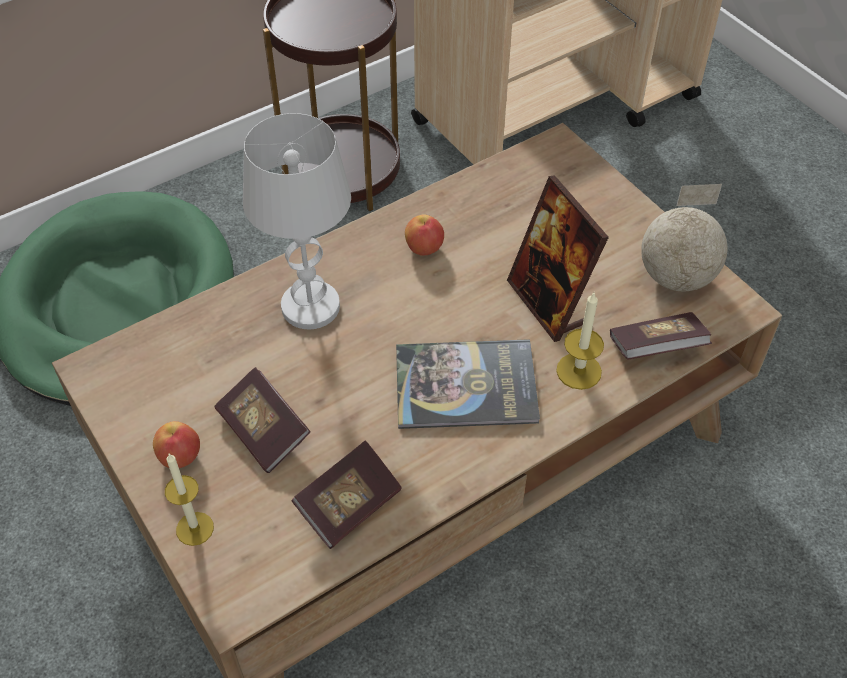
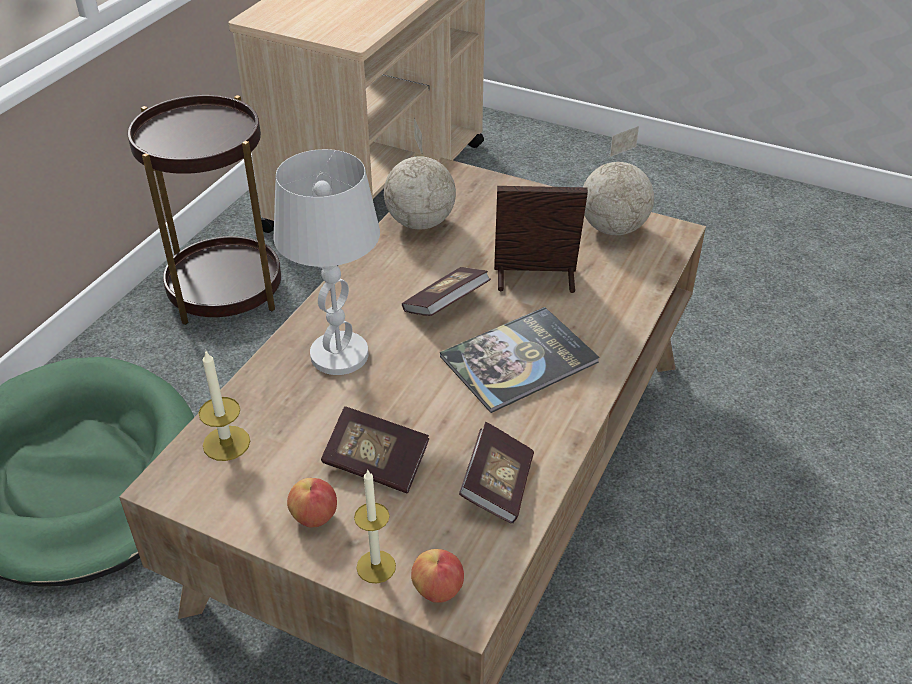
camera: 30 degrees left, 10 degrees down
apple [405,214,444,256] -> apple moved to [411,549,464,603]
picture frame [507,175,609,342] -> picture frame turned 150 degrees clockwise [494,186,588,293]
candle [556,291,604,390] -> candle moved to [199,351,250,461]
book [610,312,712,360] -> book moved to [402,267,491,316]
none -> globe [384,118,456,229]

